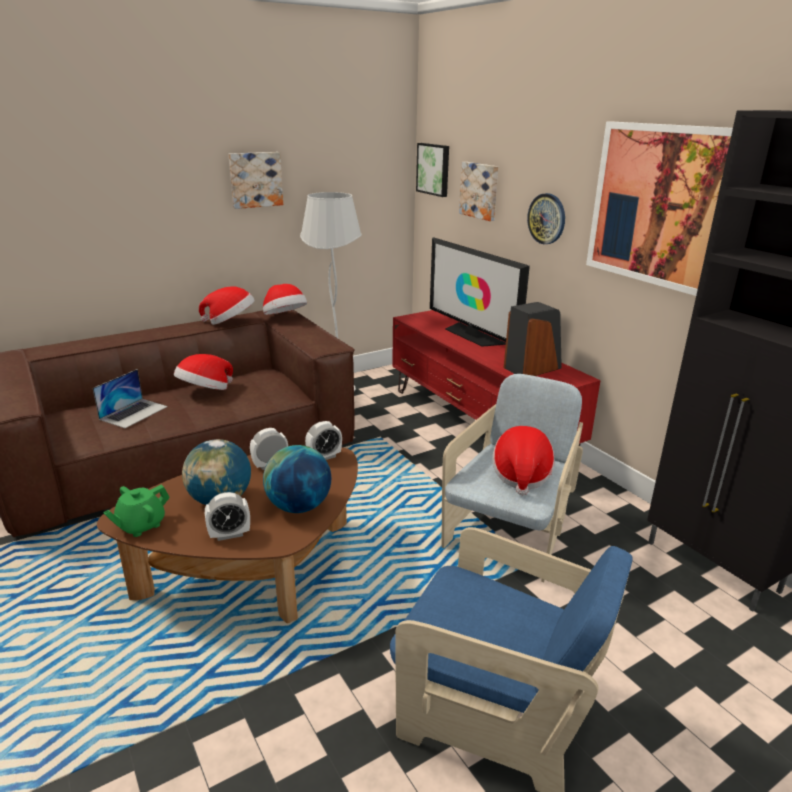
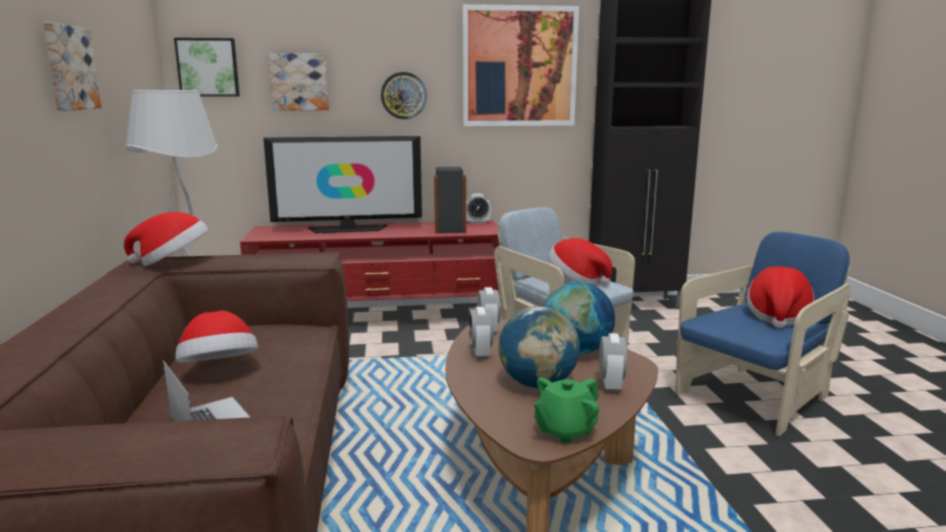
camera: 65 degrees left, 10 degrees down
green teapot [103,485,170,537] -> green teapot turned 75 degrees clockwise [534,377,599,444]
hat [199,286,255,325] -> hat moved to [747,266,815,328]
none -> alarm clock [466,194,491,224]

